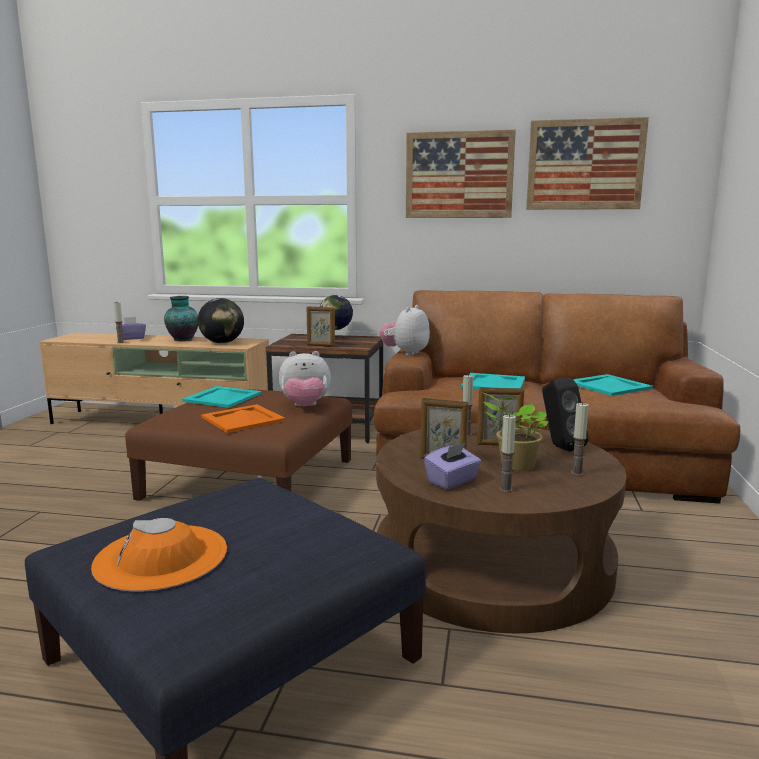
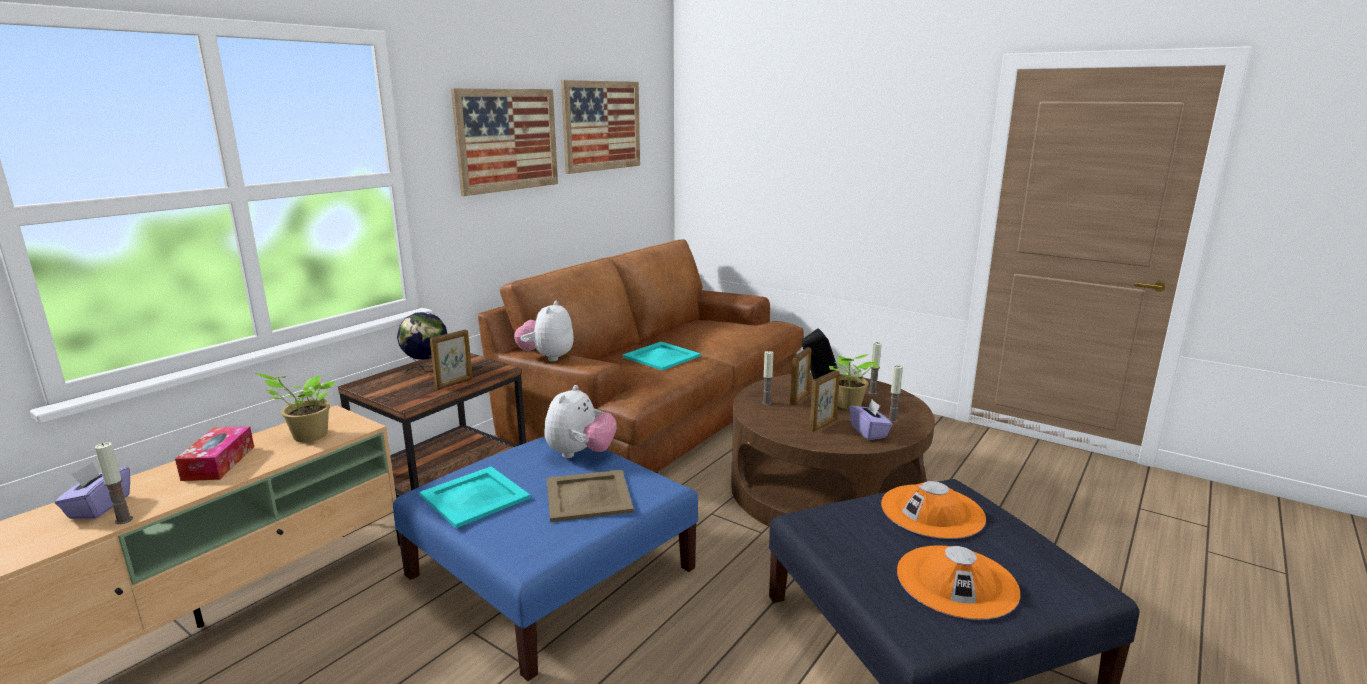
camera: 65 degrees left, 5 degrees up
brown ottoman [125,389,352,501] -> blue ottoman [393,436,698,681]
vase [164,296,198,341] -> tissue box [175,426,254,481]
globe [198,298,244,343] -> potted plant [255,373,335,442]
orange tray [201,404,286,433] -> beige tray [547,470,634,522]
plush toy [379,305,430,356] -> plush toy turned 45 degrees clockwise [514,301,574,362]
turquoise tray [573,374,653,396] -> none
none -> orange hat [881,481,986,539]

